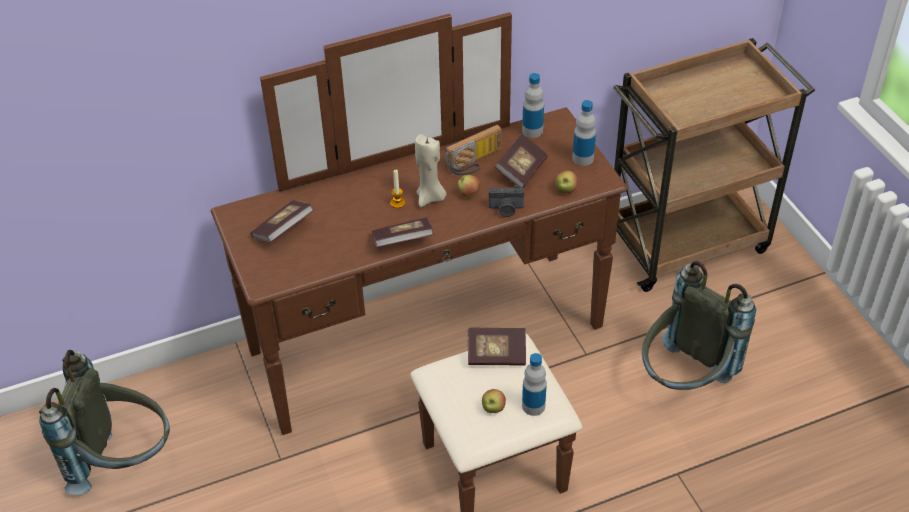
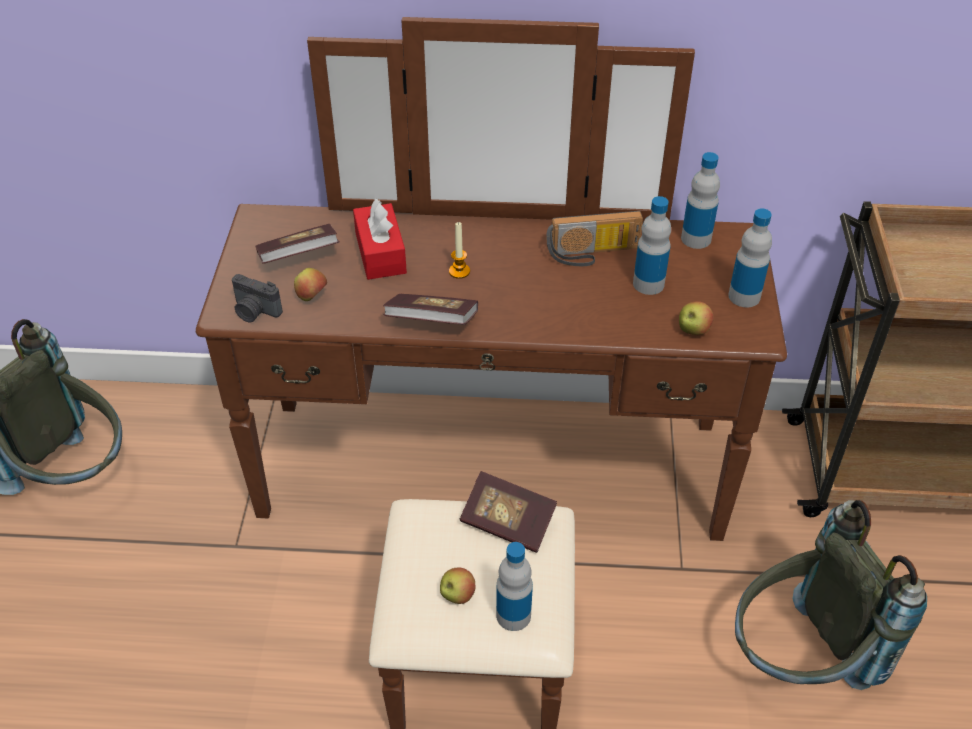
camera: 25 degrees right, 0 degrees up
beige candle [415,134,446,207] -> none
apple [458,175,480,198] -> apple moved to [294,268,327,301]
camera [489,185,524,217] -> camera moved to [232,274,283,323]
book [495,133,548,188] -> bottle [633,196,671,295]
none -> red tissue box [353,198,407,280]

